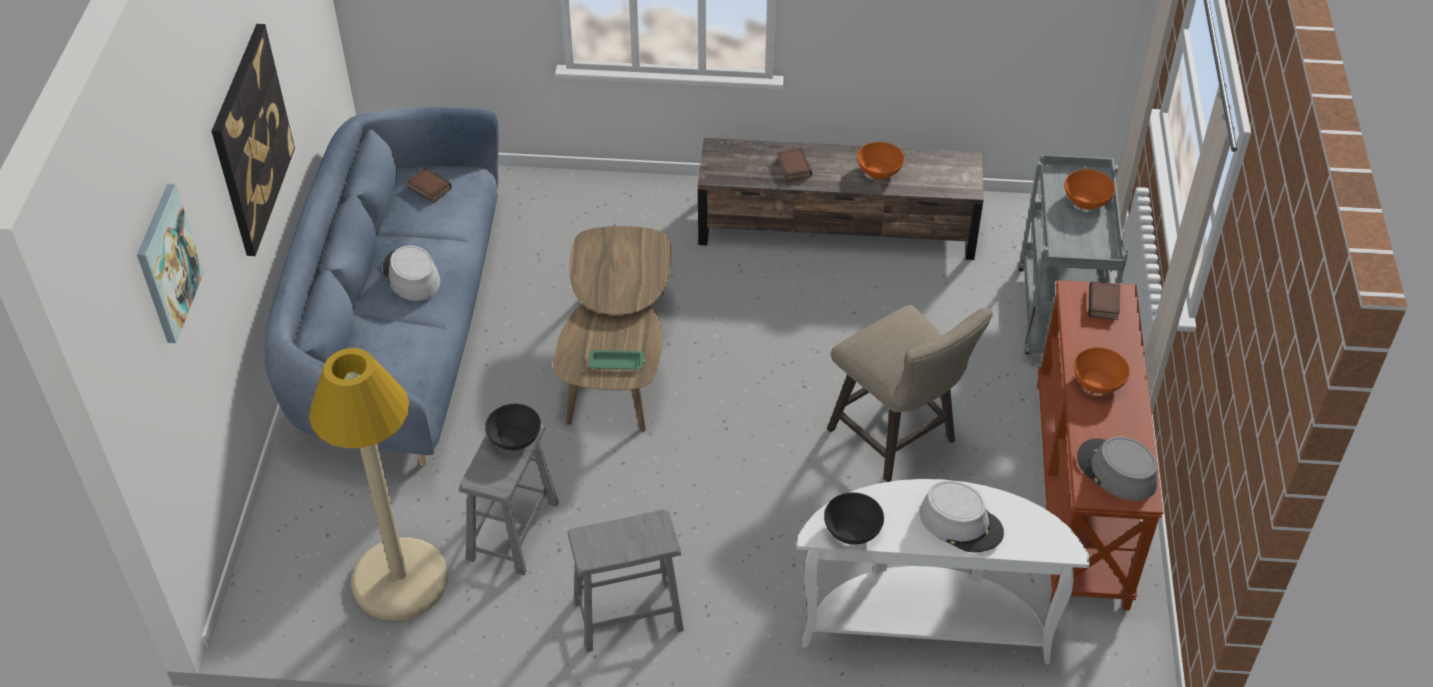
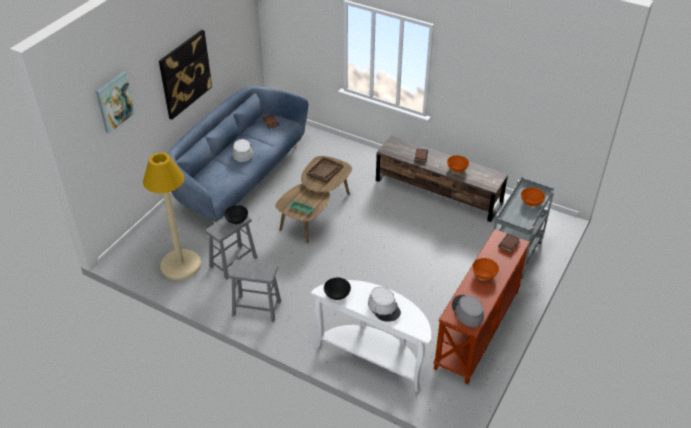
camera: 25 degrees right, 5 degrees down
beige stool [827,305,993,482] -> none
none -> brown tray [307,157,343,183]

